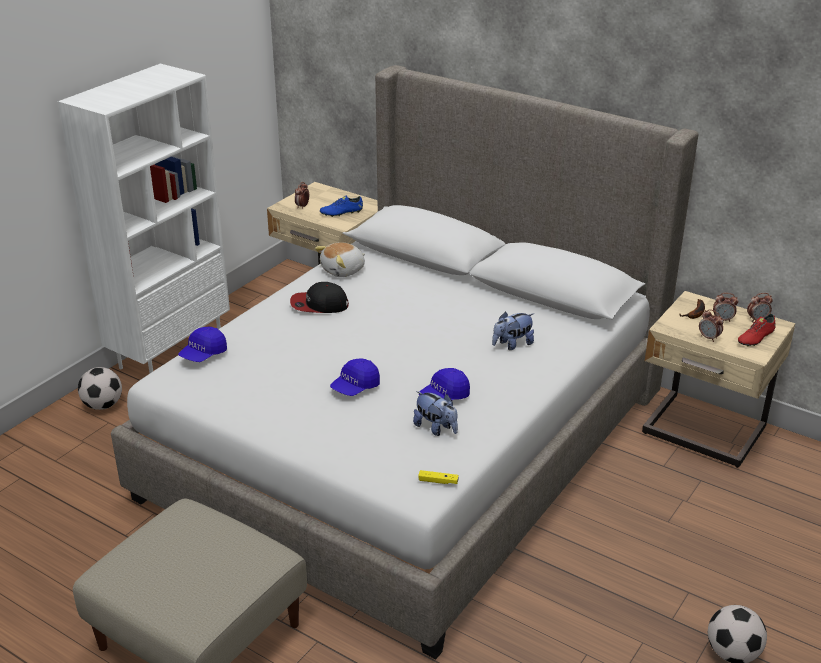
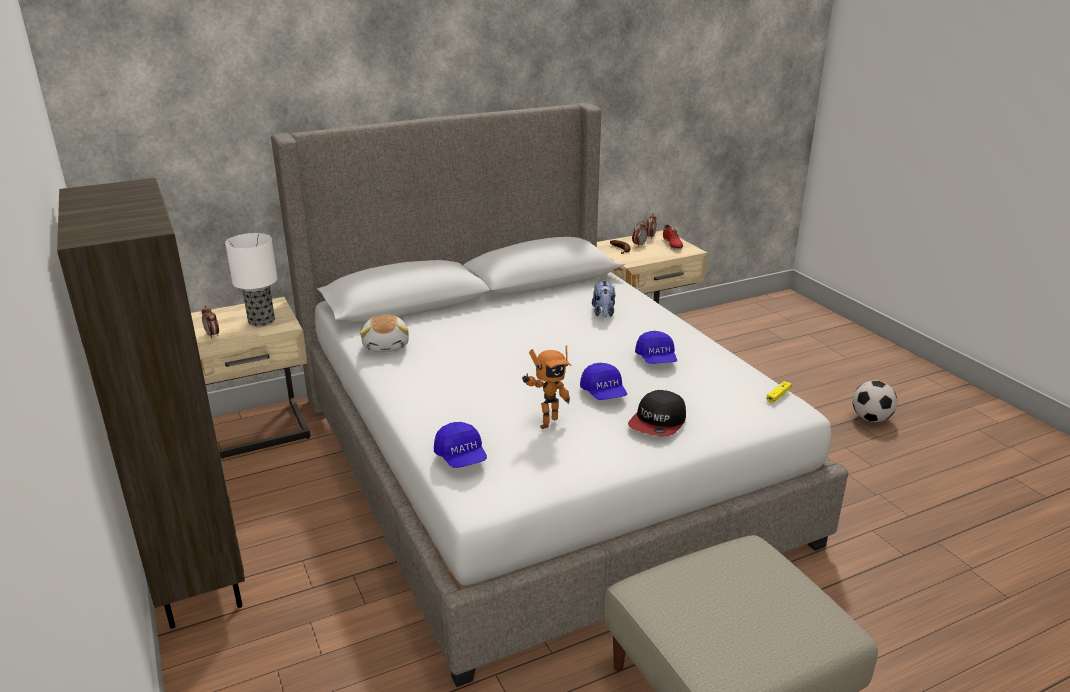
camera: 60 degrees left, 5 degrees down
white bookcase [58,64,230,373] -> brown bookcase [57,178,245,629]
football [78,367,122,410] -> none
cap [290,282,349,313] -> cap moved to [628,390,686,437]
blue shoe [320,195,363,217] -> table lamp [225,233,277,327]
plush toy [413,391,458,436] -> none
alarm clock [699,309,724,342] -> none
none -> toy robot [522,345,571,429]

